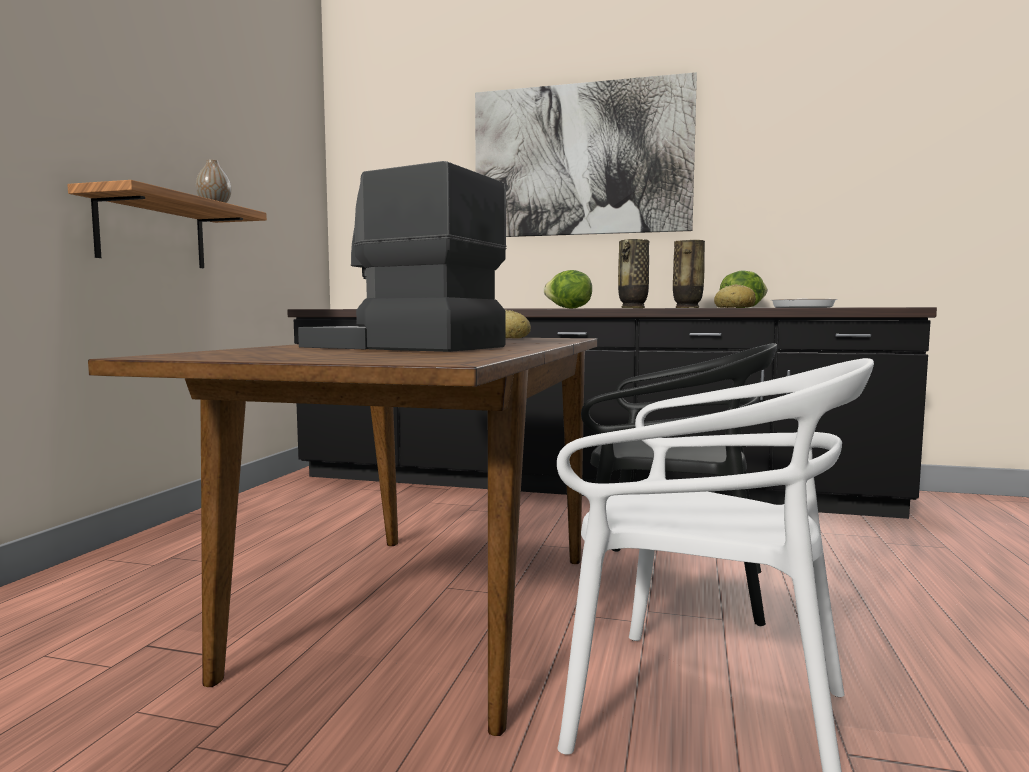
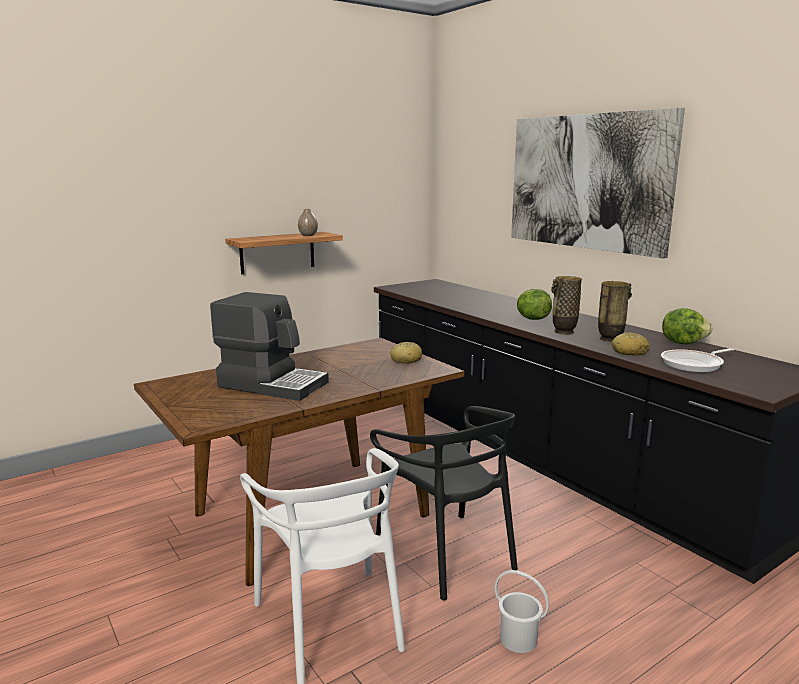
camera: 40 degrees right, 10 degrees up
coffee machine [298,161,507,352] -> coffee machine turned 135 degrees clockwise [210,292,329,401]
none -> white bucket [495,570,549,653]

